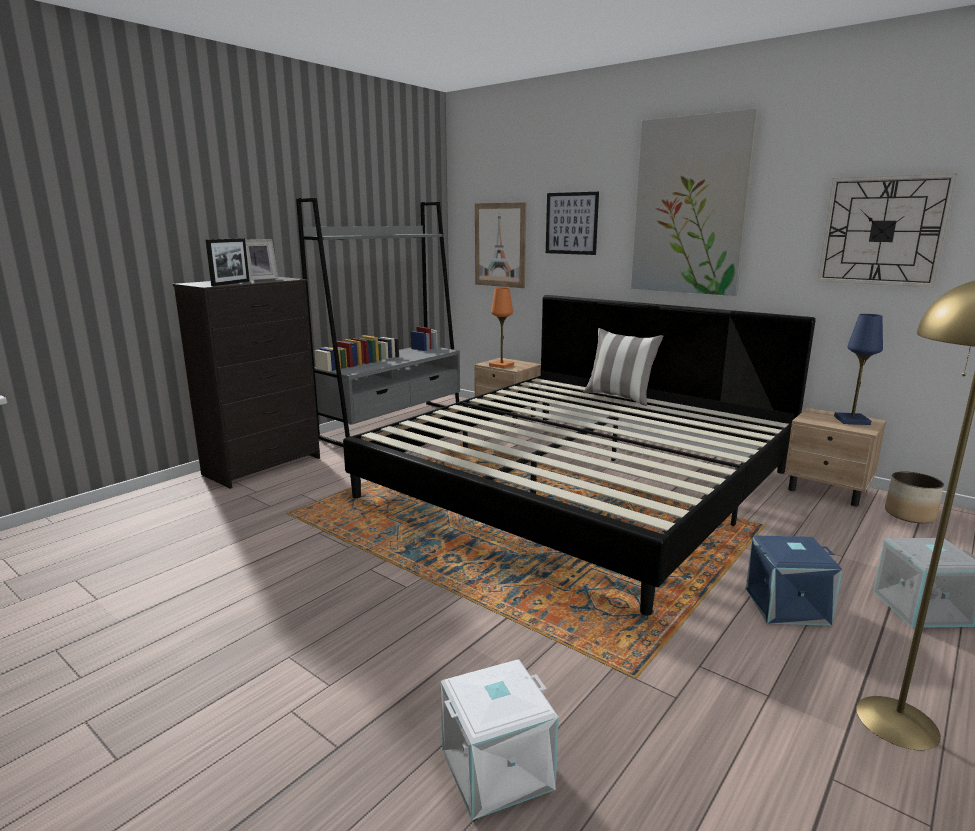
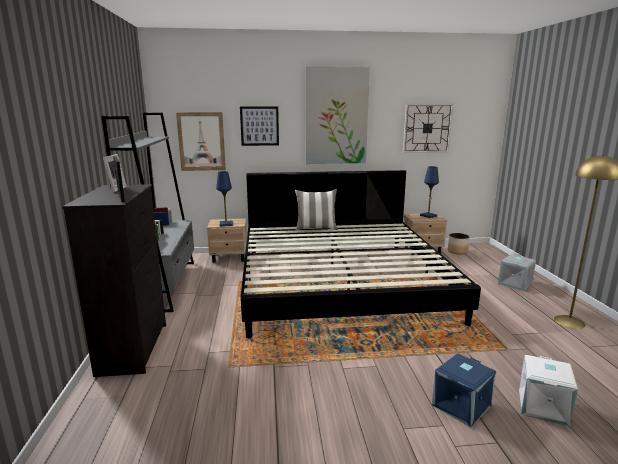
camera: 45 degrees left, 0 degrees up
orange table lamp [489,288,514,368] -> blue table lamp [216,171,233,227]
blue storage box [746,536,842,626] -> blue storage box moved to [432,353,496,428]

